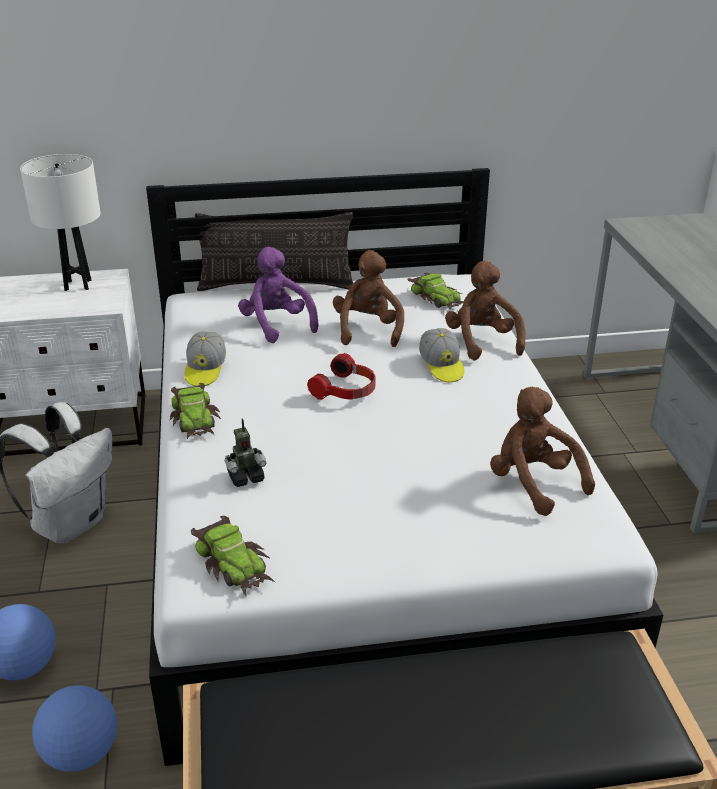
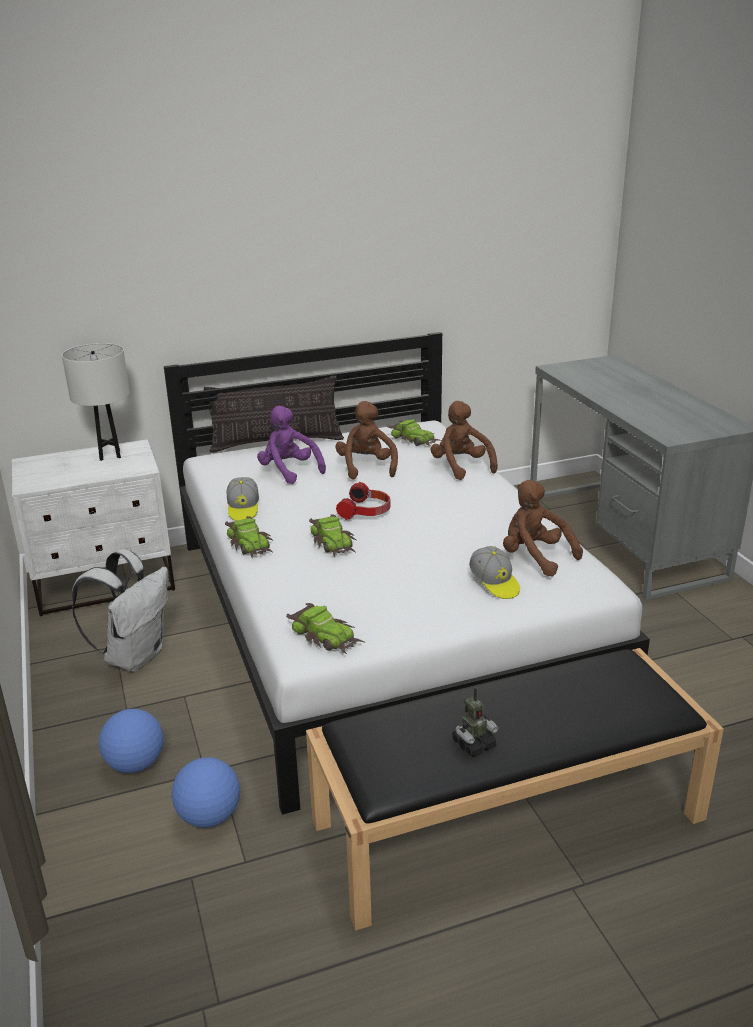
camera: 10 degrees left, 5 degrees down
toy robot [225,418,266,487] -> toy robot moved to [452,688,498,757]
cap [419,328,465,382] -> cap moved to [469,546,520,599]
none -> toy car [309,514,356,557]

